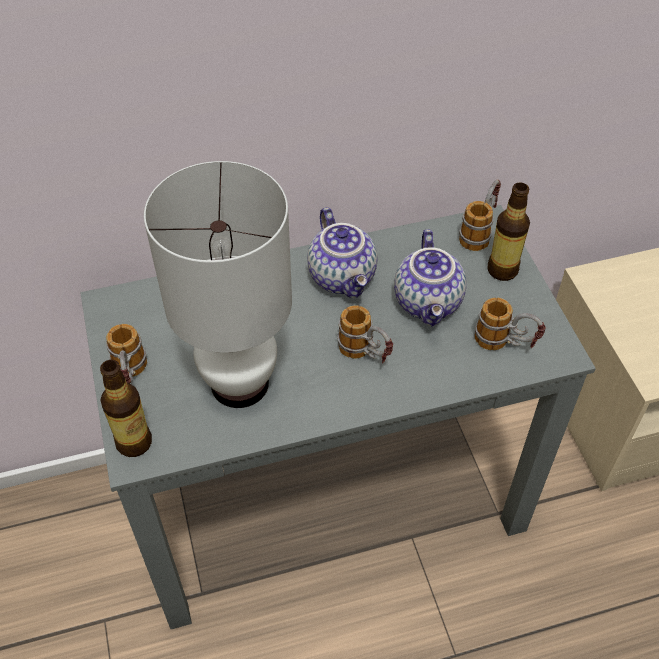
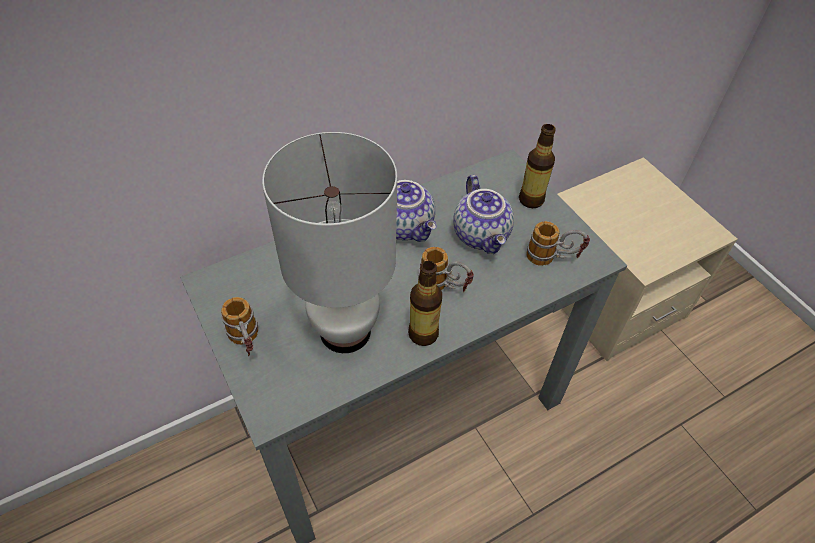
camera: 15 degrees left, 0 degrees up
bottle [100,359,152,457] -> bottle moved to [408,261,442,346]
mug [459,180,501,251] -> none

